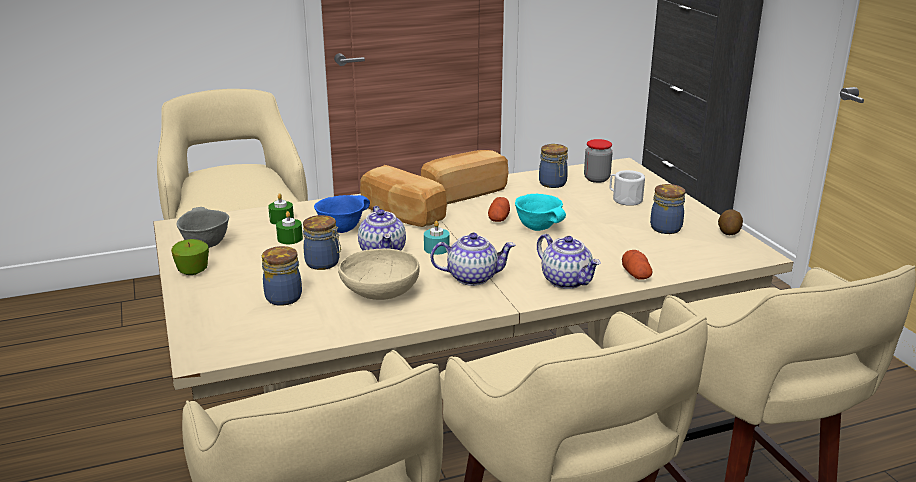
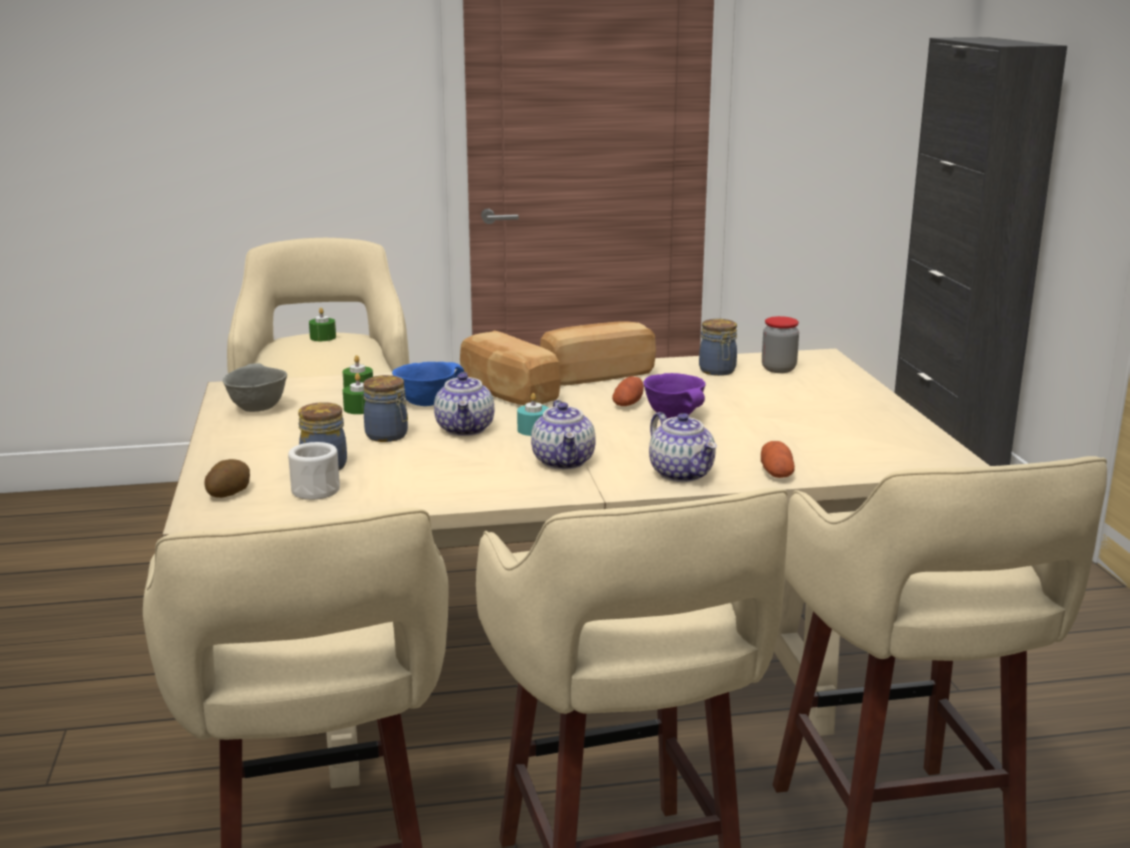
camera: 10 degrees right, 5 degrees down
apple [171,239,209,275] -> none
beige bowl [338,249,420,300] -> none
teapot [430,233,515,286] -> teapot turned 75 degrees clockwise [531,400,596,470]
turquoise bowl [515,194,566,231] -> purple bowl [643,373,706,419]
white mug [609,170,645,206] -> white mug moved to [288,442,340,500]
jar [650,184,686,234] -> none
potato [718,209,743,235] -> potato moved to [204,459,250,498]
none -> green candle [309,308,336,341]

